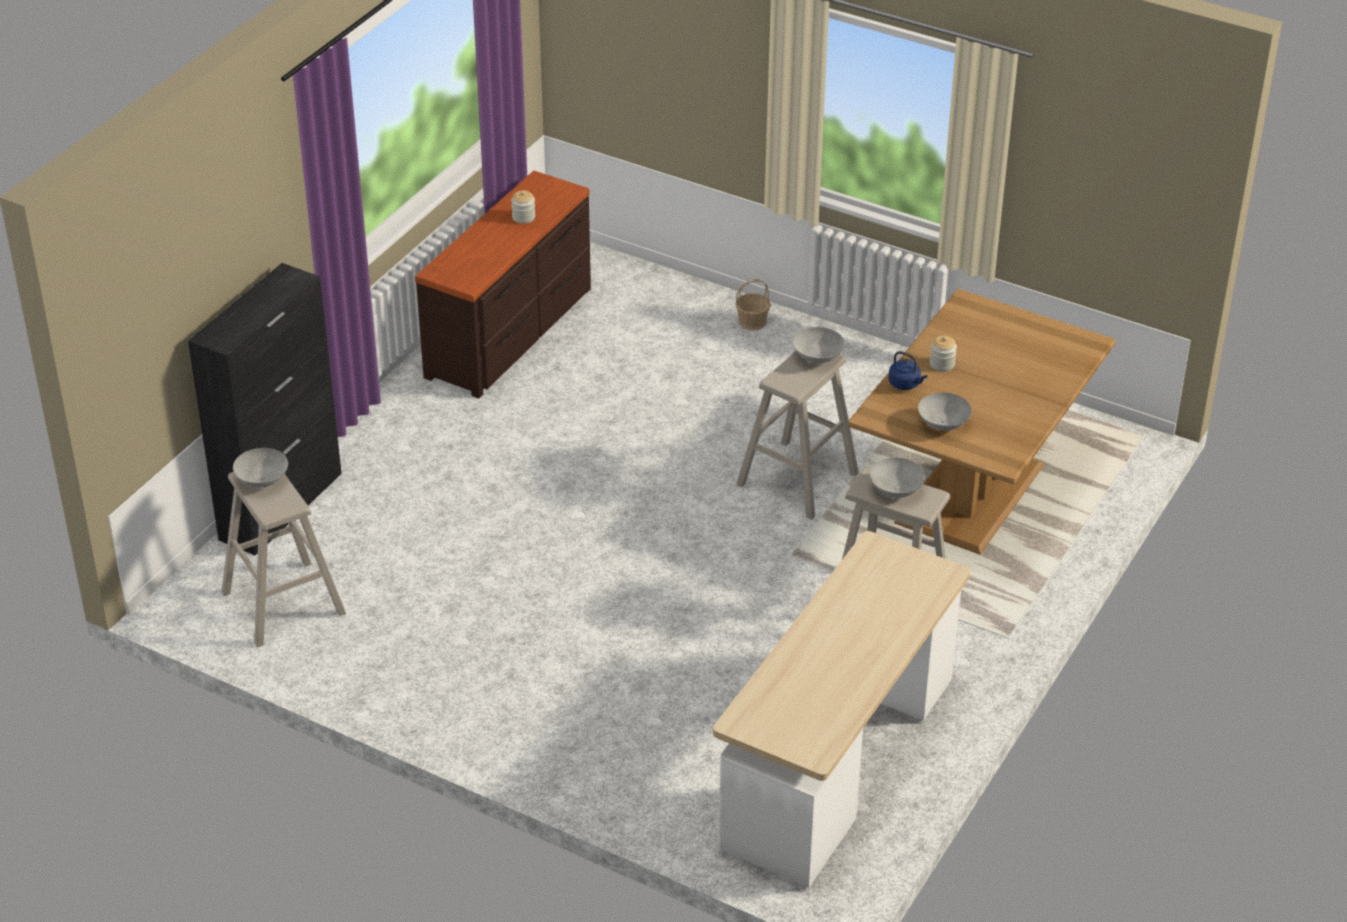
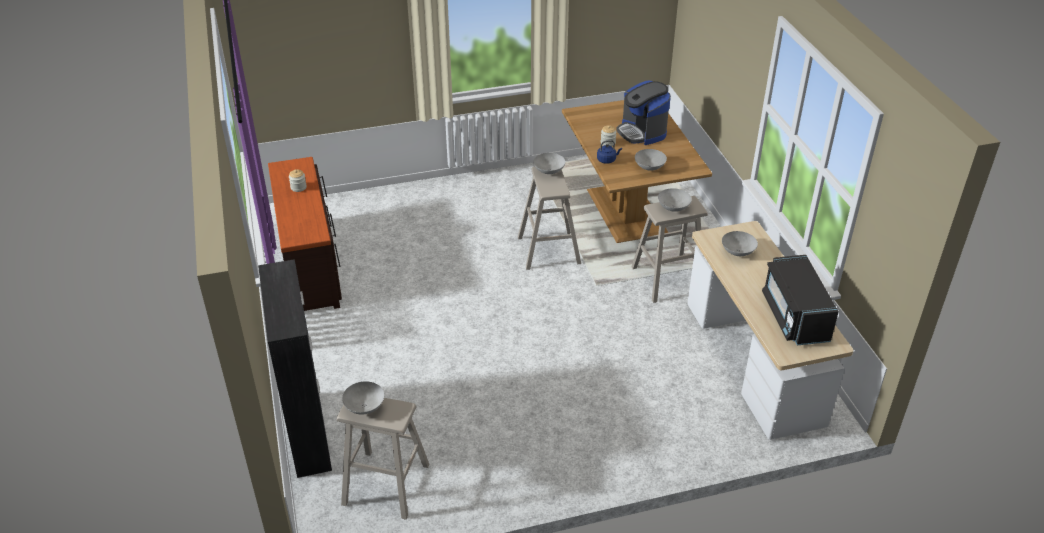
camera: 45 degrees left, 0 degrees up
basket [735,279,771,331] -> none
none -> coffee machine [617,81,671,145]
none -> grey bowl [722,231,758,256]
none -> black microwave [762,255,839,346]

